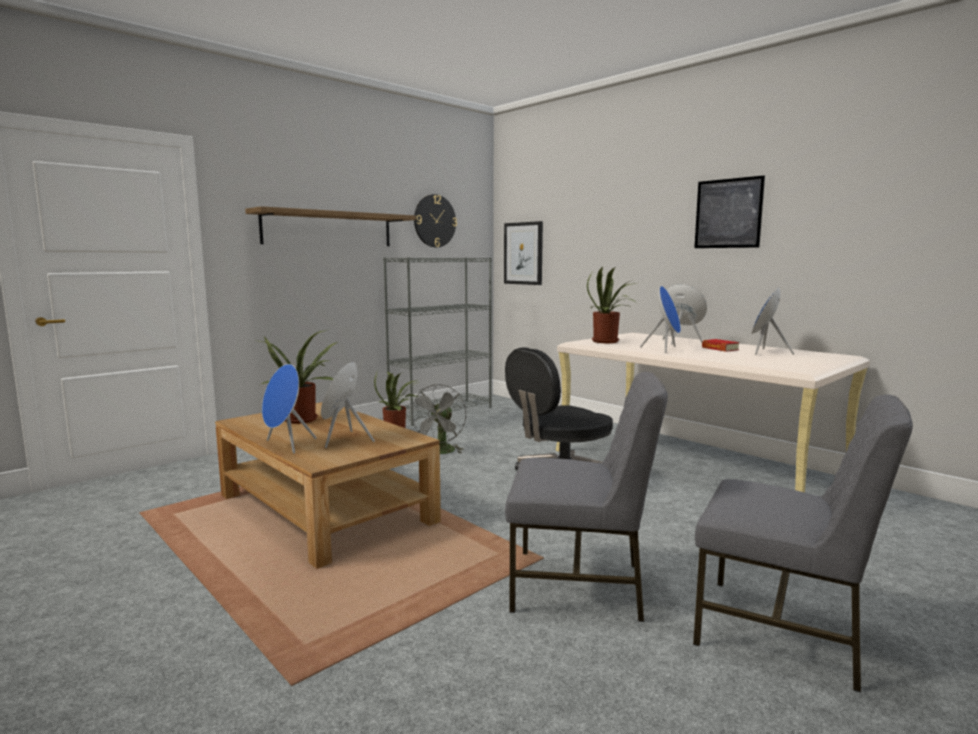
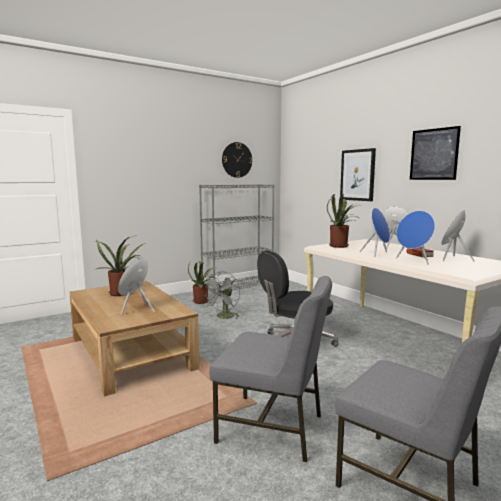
camera: 10 degrees right, 0 degrees up
shelf [245,206,416,246] -> none
blue speaker [262,364,317,454] -> blue speaker moved to [396,211,435,264]
picture [504,221,543,285] -> picture moved to [340,148,376,201]

